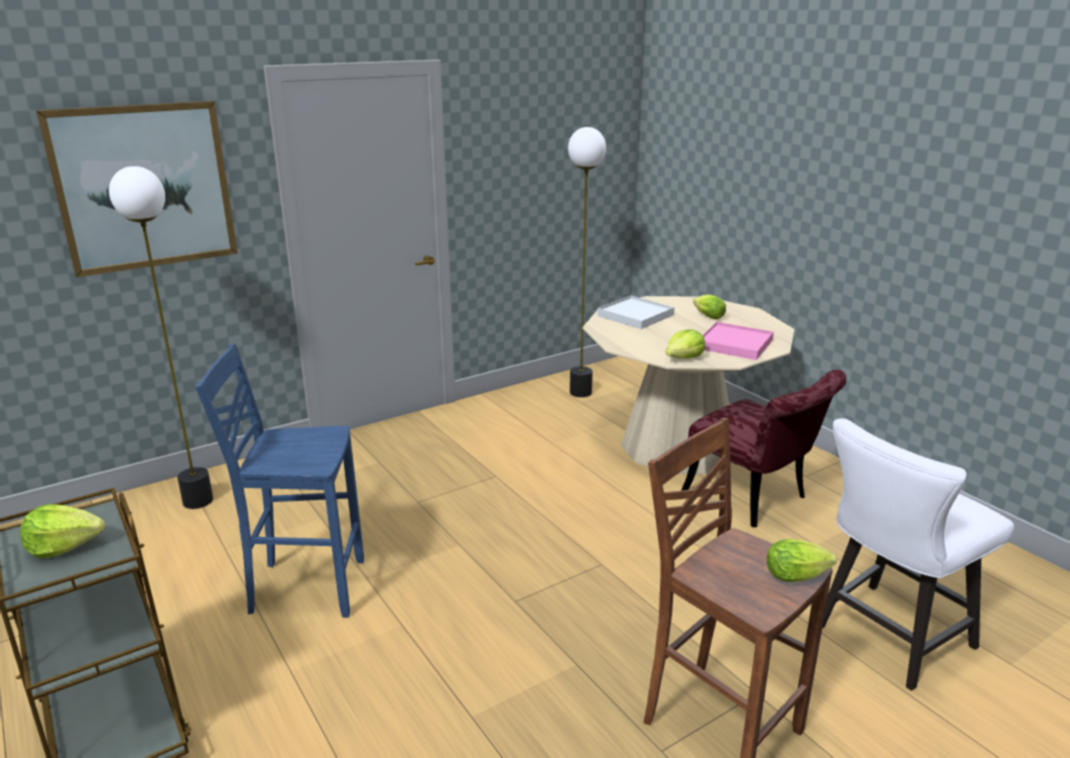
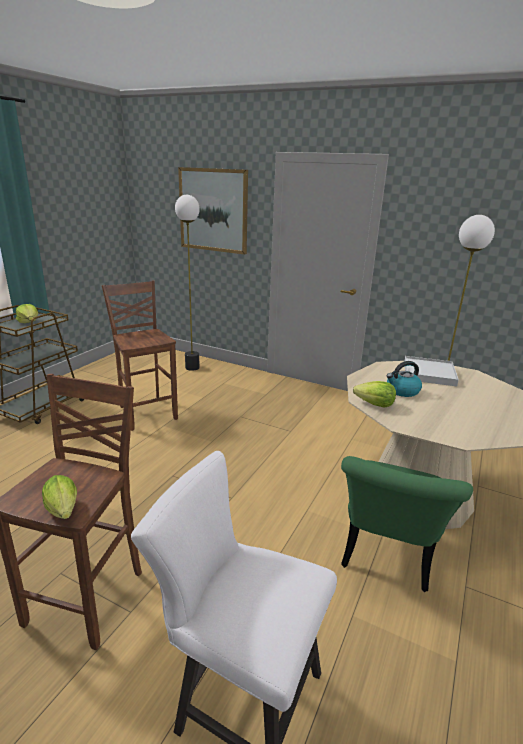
camera: 60 degrees right, 0 degrees up
blue stool [196,344,364,618] -> brown stool [102,281,178,431]
red chair [681,369,846,527] -> green chair [341,456,473,592]
lettuce [693,295,726,319] -> none
pink tray [703,322,774,360] -> none
none -> kettle [387,361,422,397]

